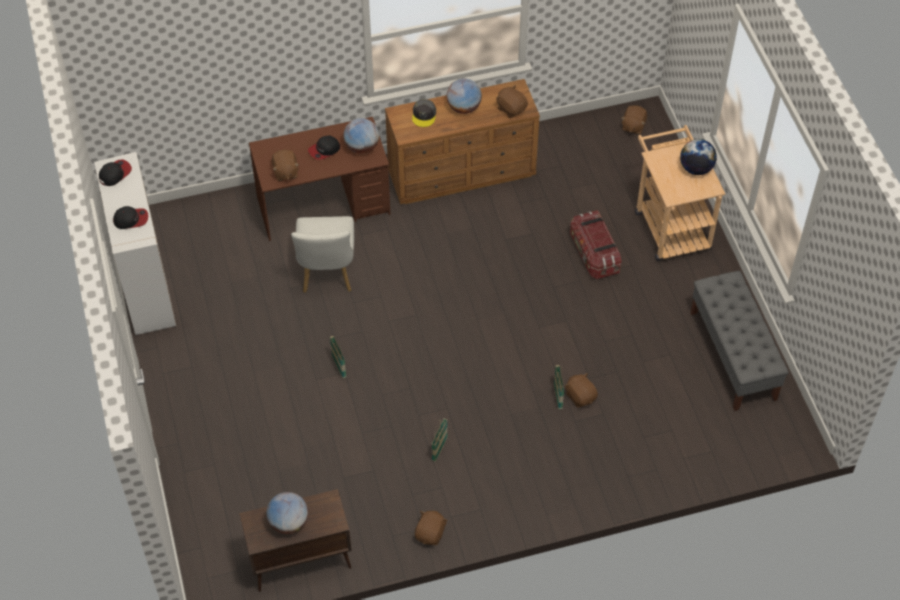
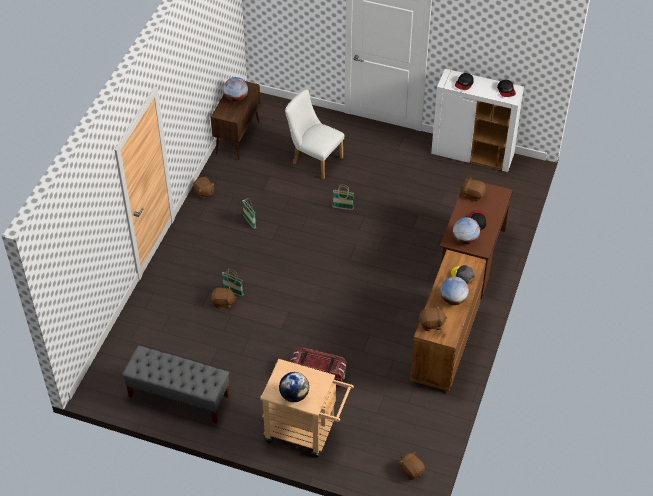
camera: 125 degrees right, 5 degrees down
white chair [291,216,354,293] -> white chair moved to [285,89,344,179]

